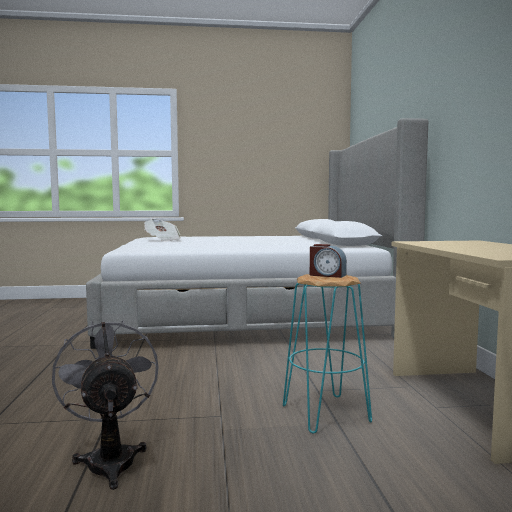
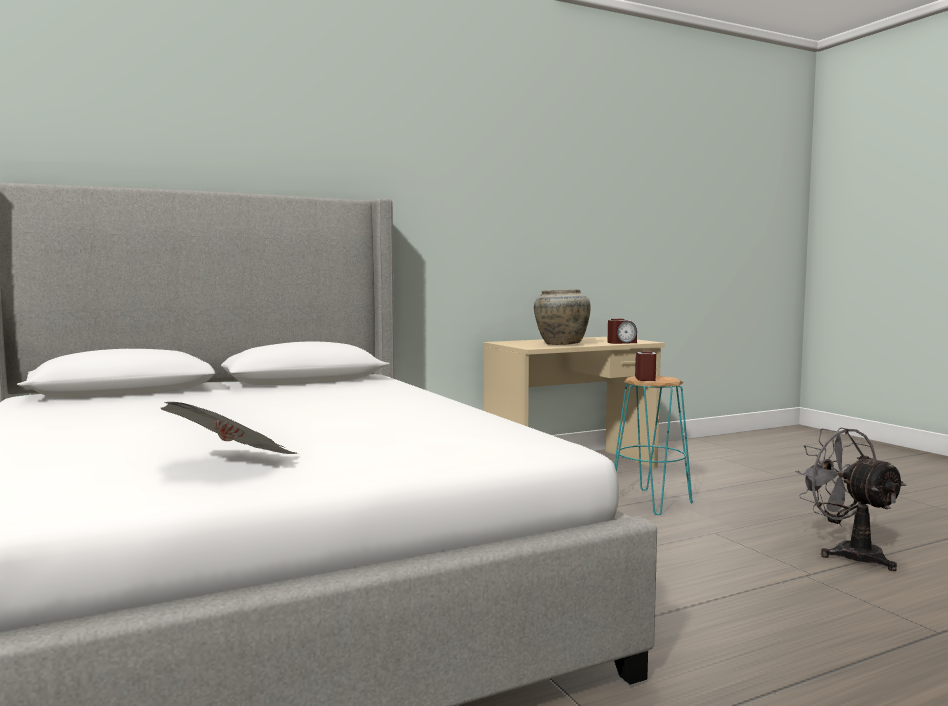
camera: 110 degrees left, 0 degrees up
grey fan [52,320,159,490] -> grey fan turned 105 degrees clockwise [796,428,906,571]
none -> beige vase [534,289,590,345]
none -> alarm clock [608,319,637,344]

